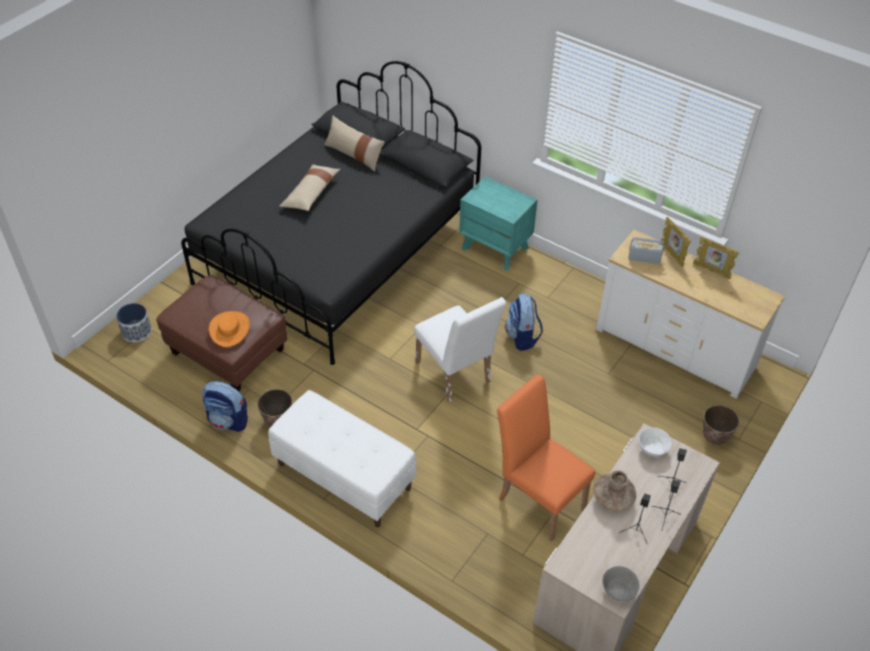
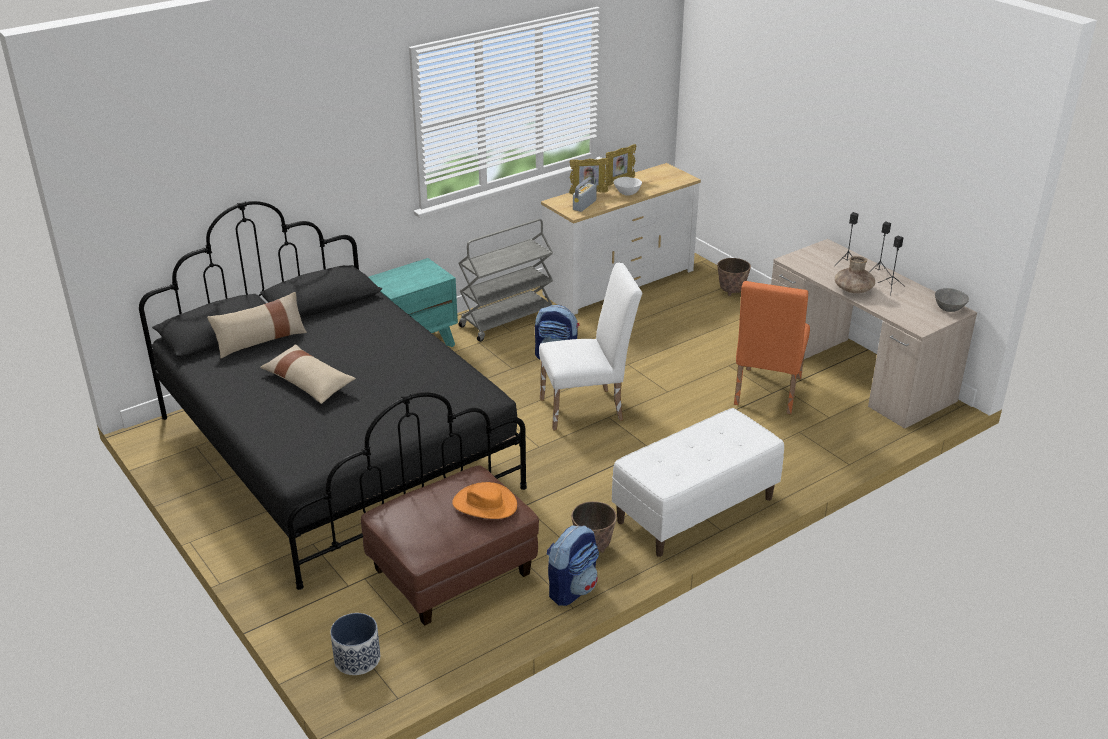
camera: 70 degrees left, 15 degrees down
orange chair [497,375,595,541] -> orange chair turned 45 degrees counterclockwise [734,281,810,415]
white bowl [639,427,671,457] -> white bowl moved to [614,177,642,196]
none -> grey cart [458,219,553,342]

